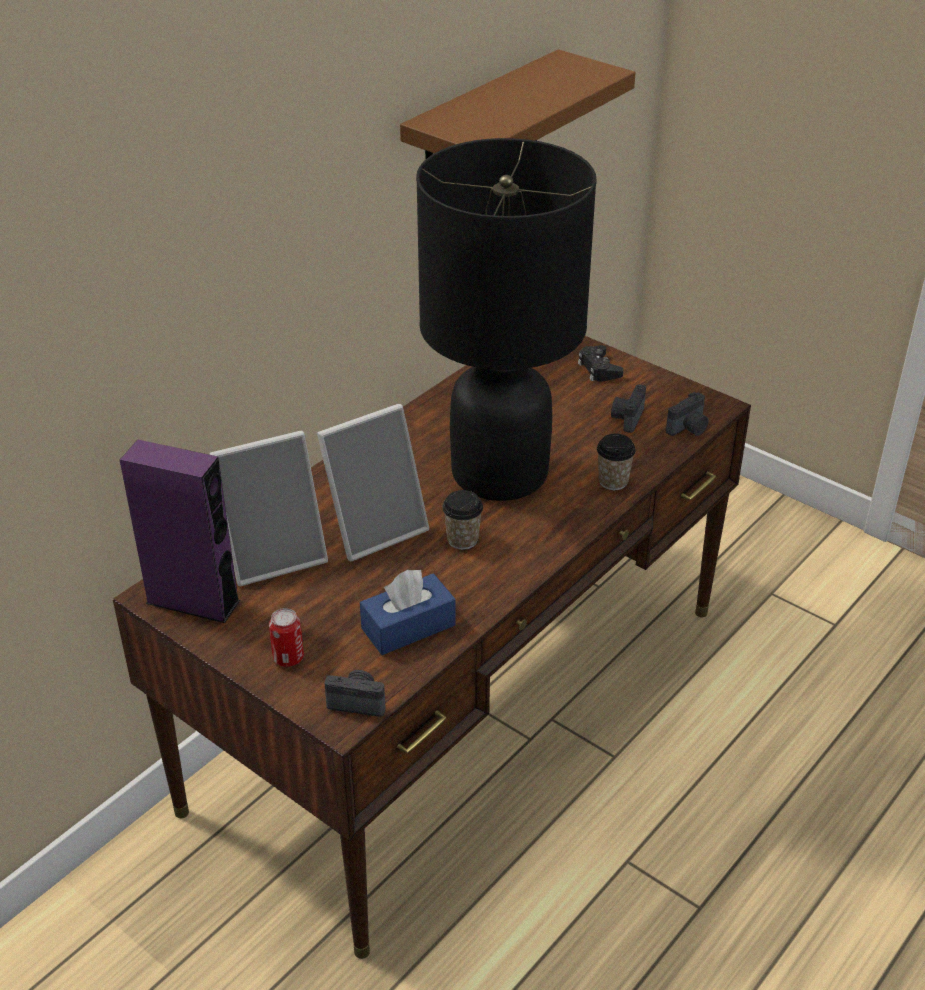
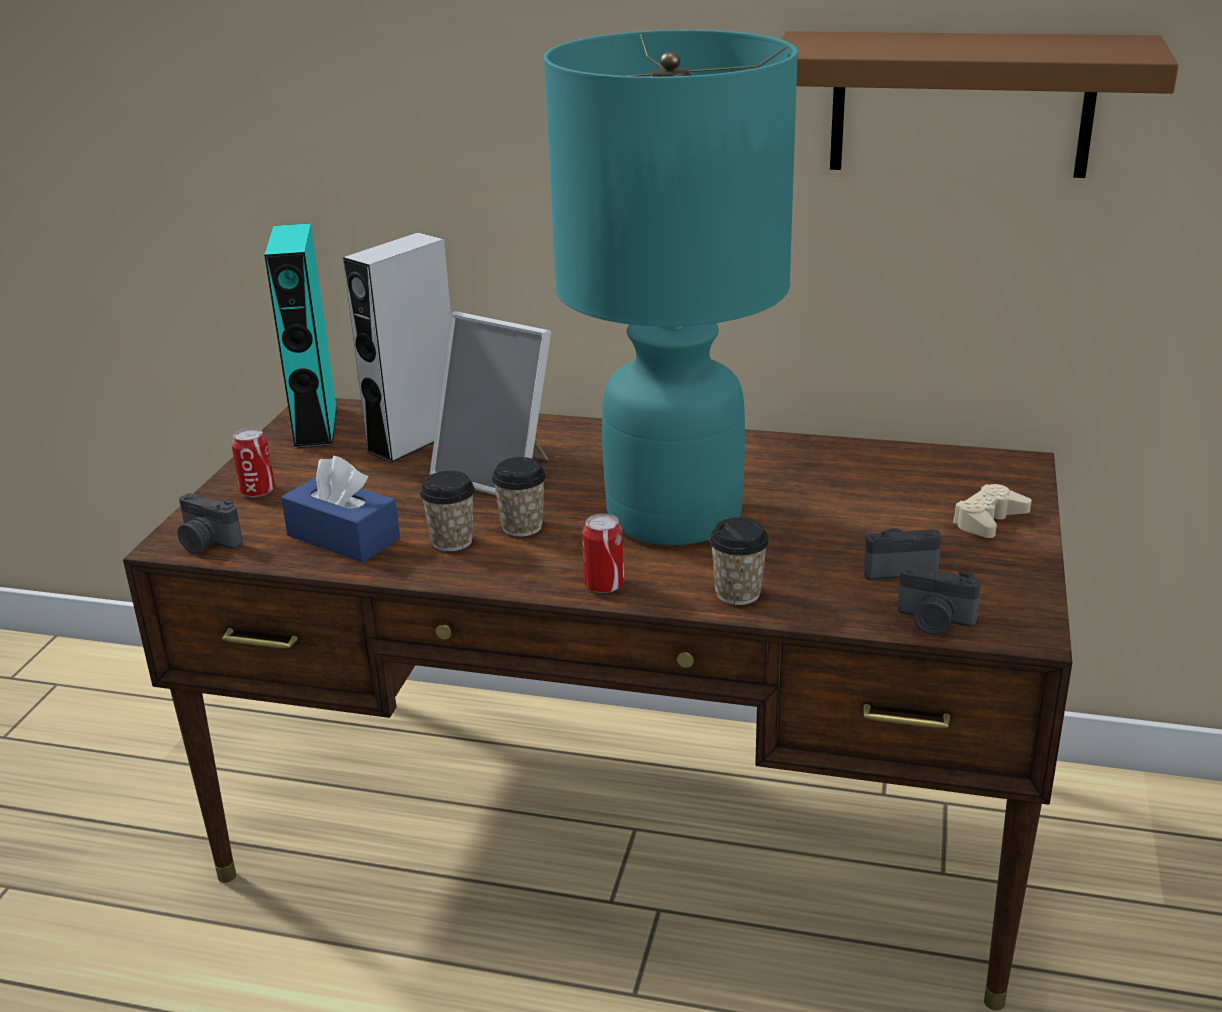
camera: 65 degrees right, 10 degrees down
purple speaker [120,440,240,623] -> turquoise speaker [264,223,337,449]
picture frame [209,431,328,586] -> grey speaker [343,232,451,463]
camera [324,670,386,717] -> camera turned 135 degrees clockwise [178,493,243,554]
black table lamp [416,138,597,501] -> turquoise table lamp [543,30,798,545]
black game controller [578,345,624,382] -> beige game controller [953,484,1032,538]
none -> cup [420,471,475,552]
none -> can [582,514,624,593]

